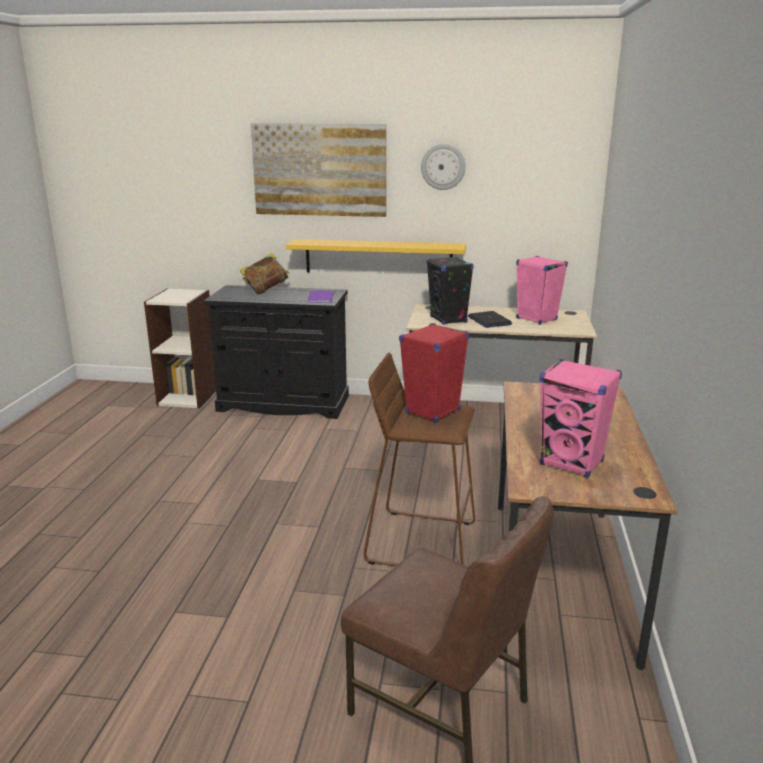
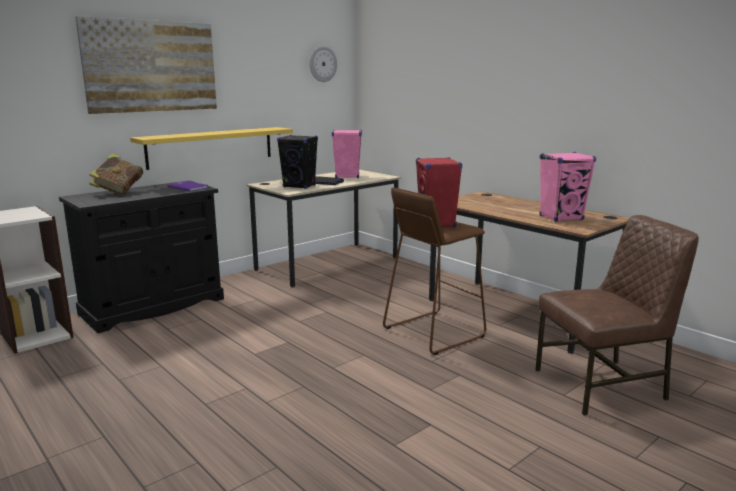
camera: 50 degrees left, 5 degrees down
wall clock [421,144,466,190] -> wall clock moved to [310,46,337,82]

